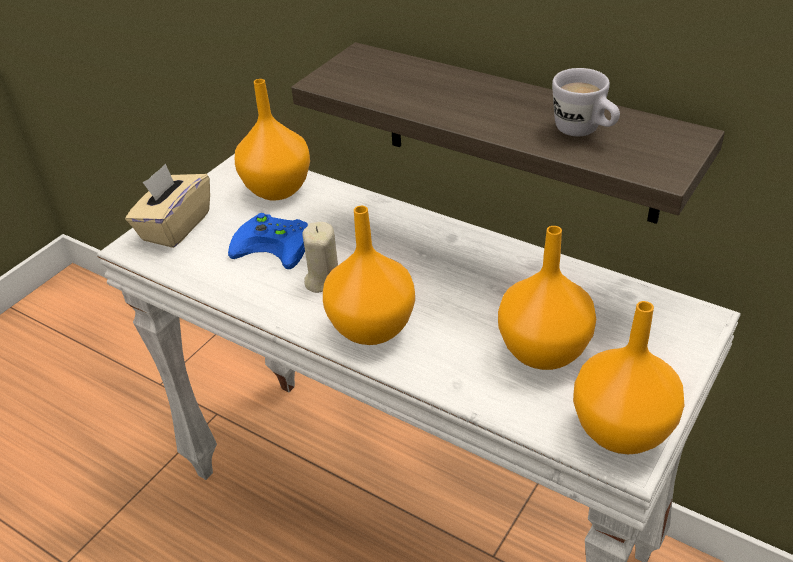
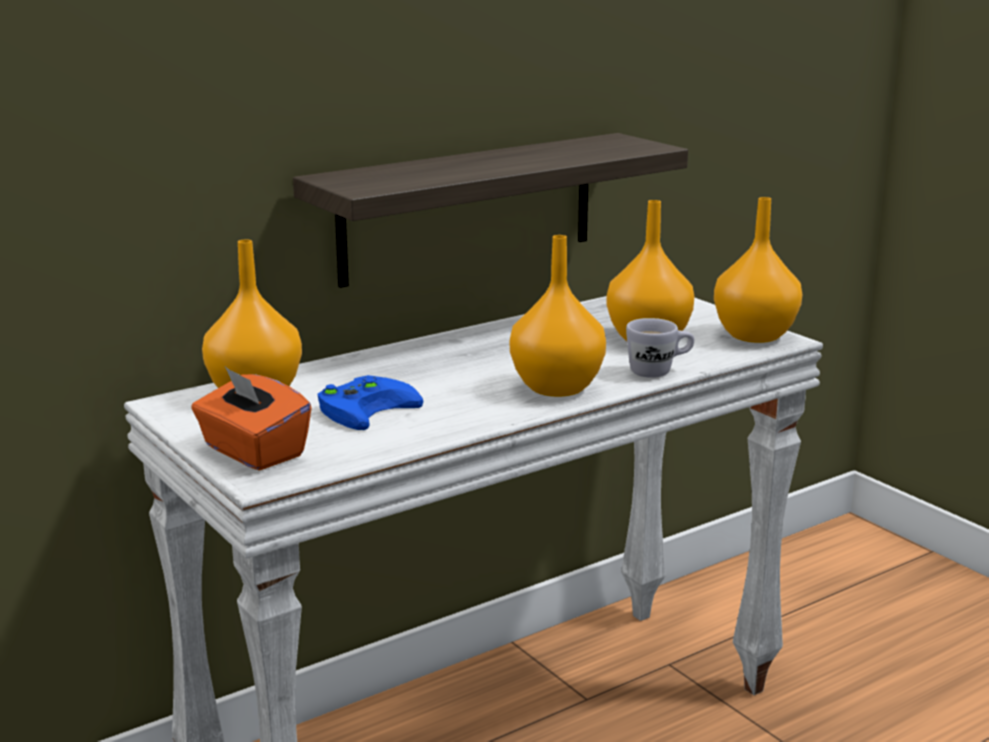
camera: 70 degrees left, 20 degrees down
beige tissue box [125,164,210,248] -> orange tissue box [191,367,312,471]
beige candle [302,222,338,293] -> none
white mug [552,68,620,136] -> white mug moved to [626,318,694,378]

